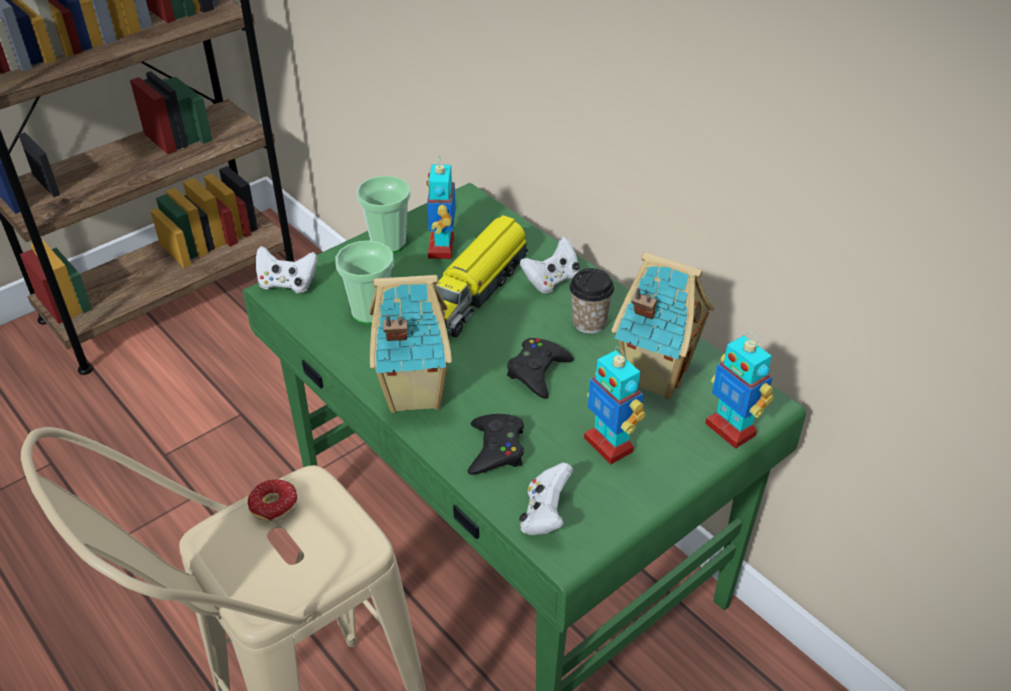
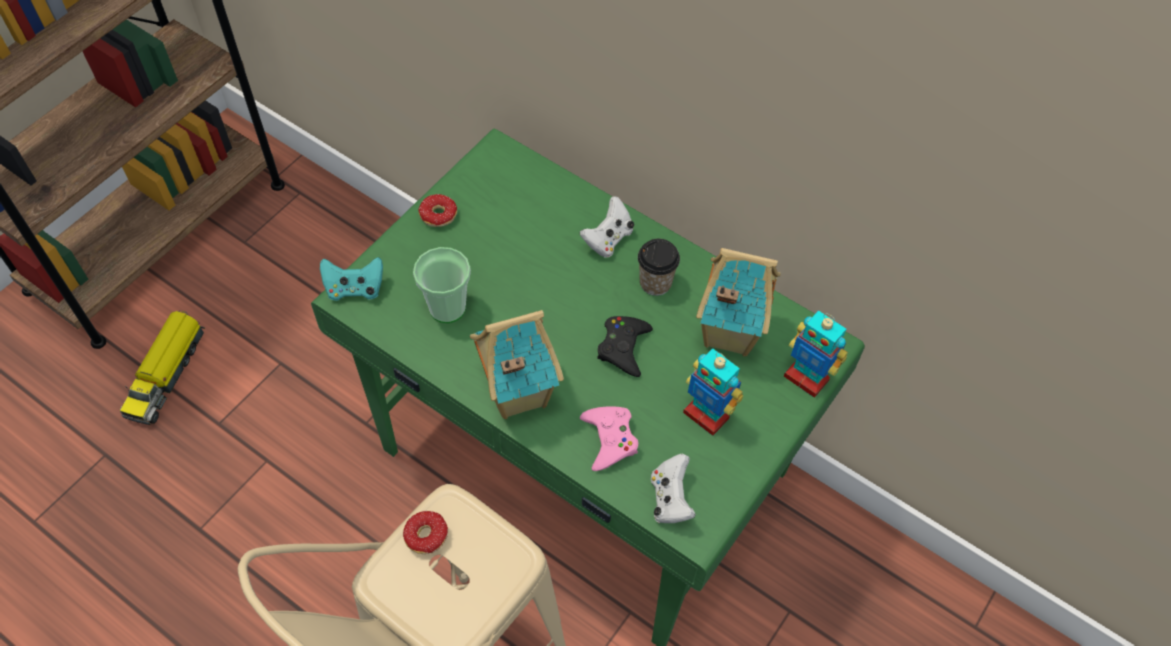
camera: 15 degrees left, 15 degrees up
white game controller [256,246,318,293] -> turquoise game controller [320,257,383,301]
cup [356,176,410,253] -> donut [418,194,457,227]
toy robot [427,156,456,259] -> none
toy truck [436,215,528,337] -> toy truck moved to [120,311,205,425]
black game controller [467,414,524,475] -> pink game controller [580,407,638,471]

